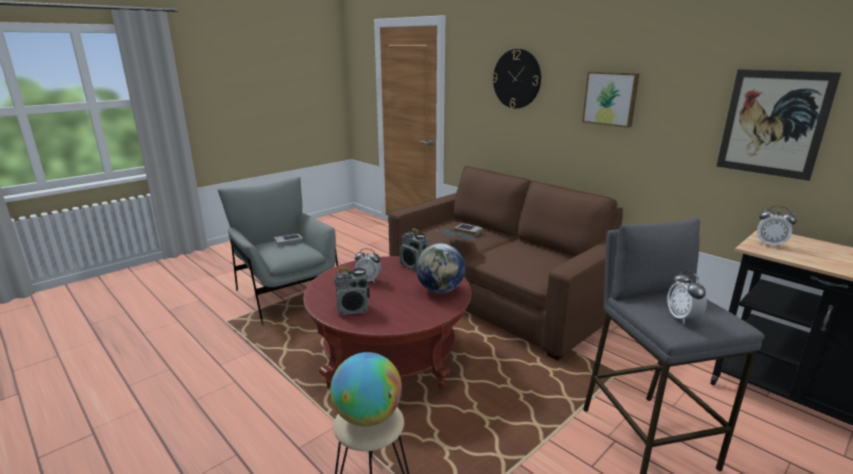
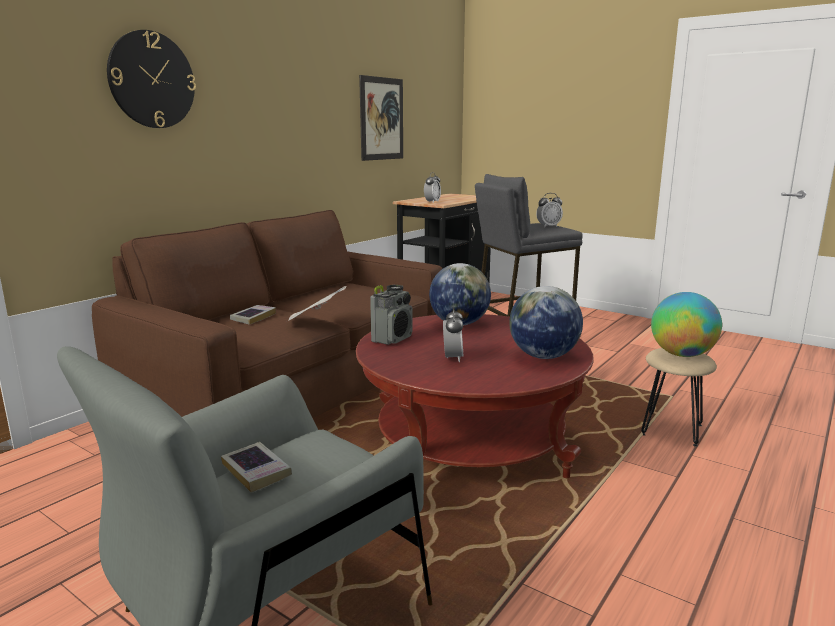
camera: 100 degrees left, 5 degrees down
radio [334,267,370,315] -> globe [509,286,583,359]
picture [582,71,640,128] -> none

